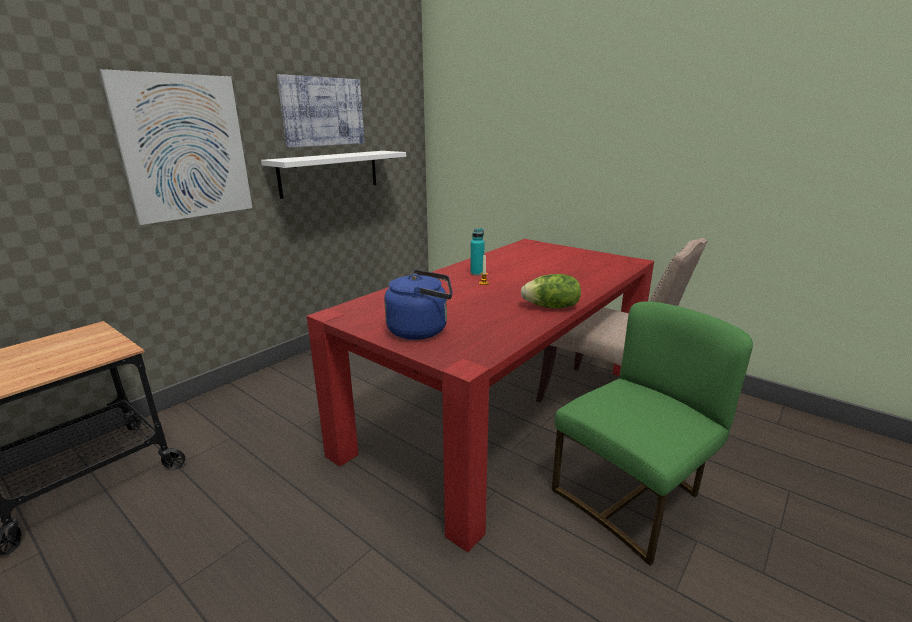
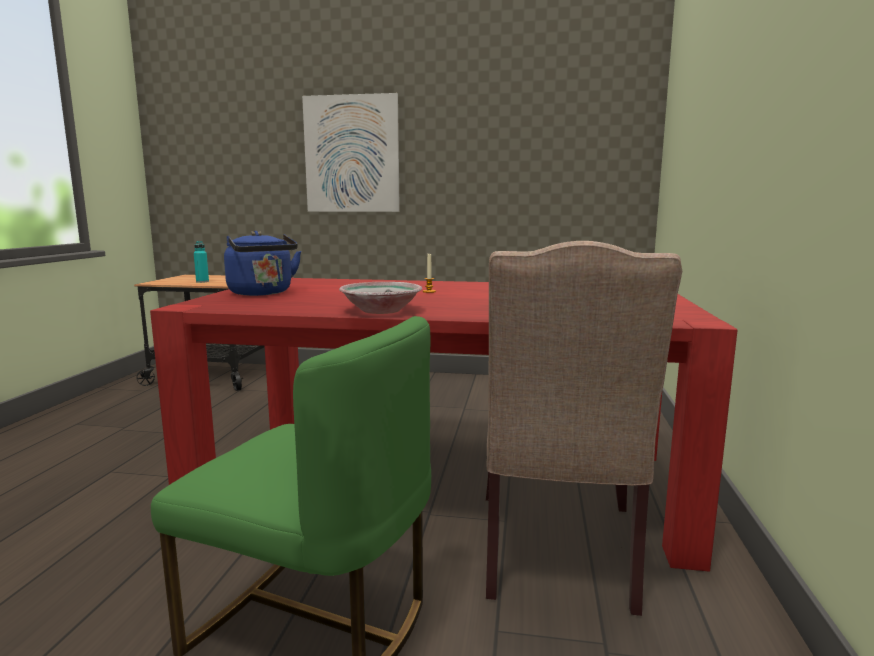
camera: 60 degrees right, 10 degrees down
white shelf [261,151,406,199] -> none
picture [277,74,364,148] -> none
turquoise bottle [470,228,485,276] -> turquoise bottle moved to [194,241,209,283]
lettuce [521,274,581,309] -> bowl [339,282,422,314]

